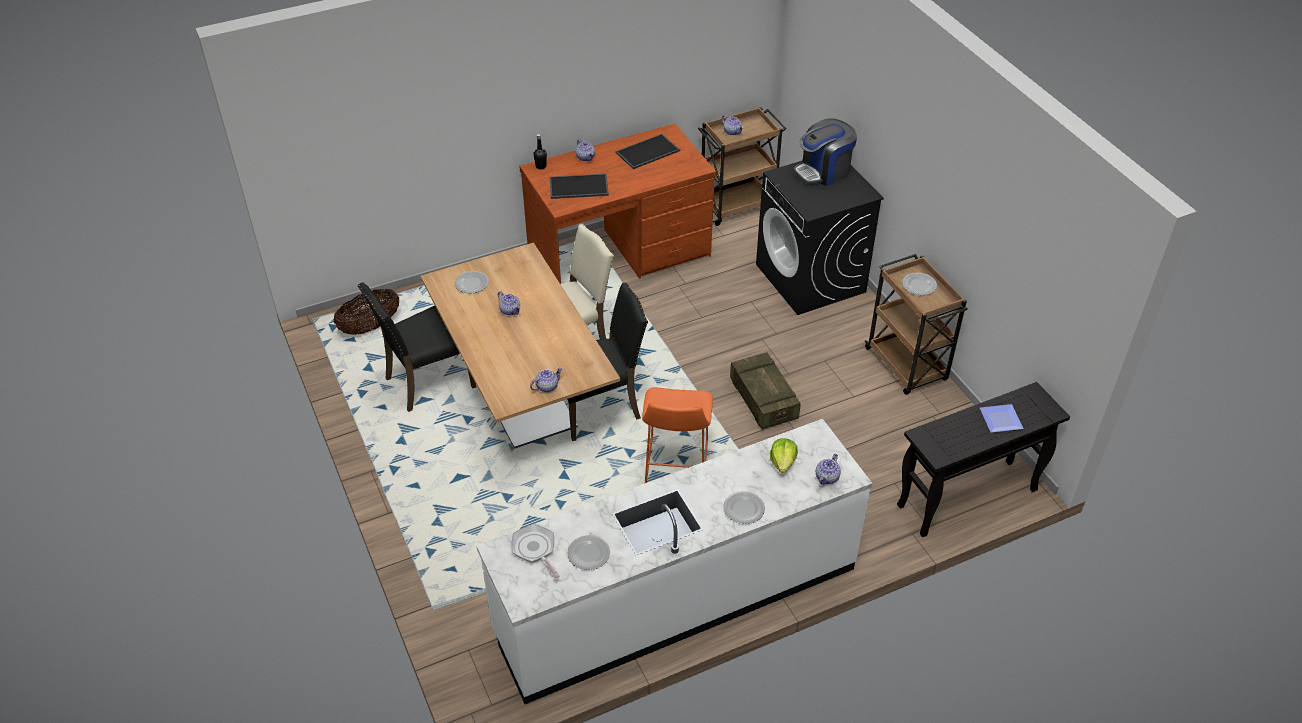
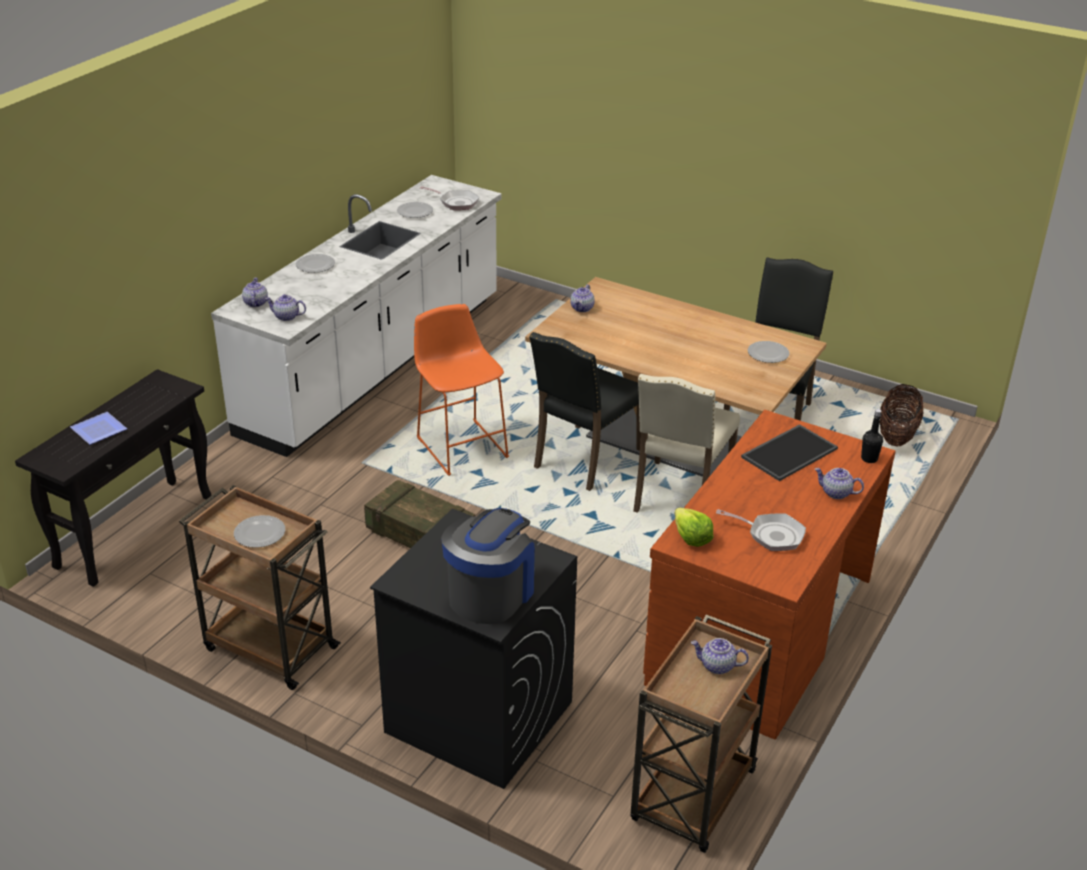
camera: 145 degrees right, 10 degrees down
teapot [498,291,521,315] -> teapot moved to [265,294,306,321]
tray [616,134,680,169] -> frying pan [716,509,806,551]
lettuce [770,438,798,473] -> lettuce moved to [675,508,713,547]

